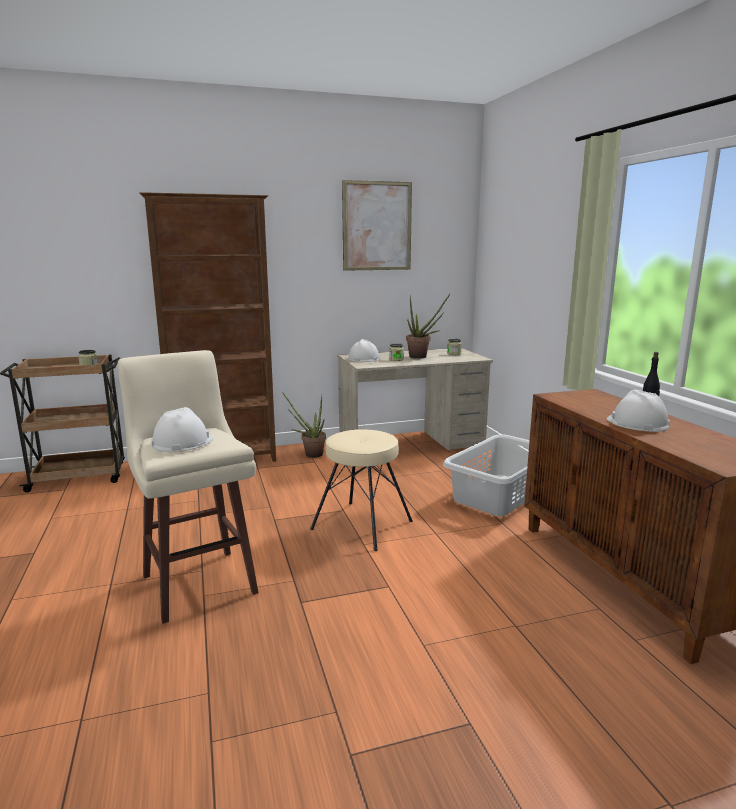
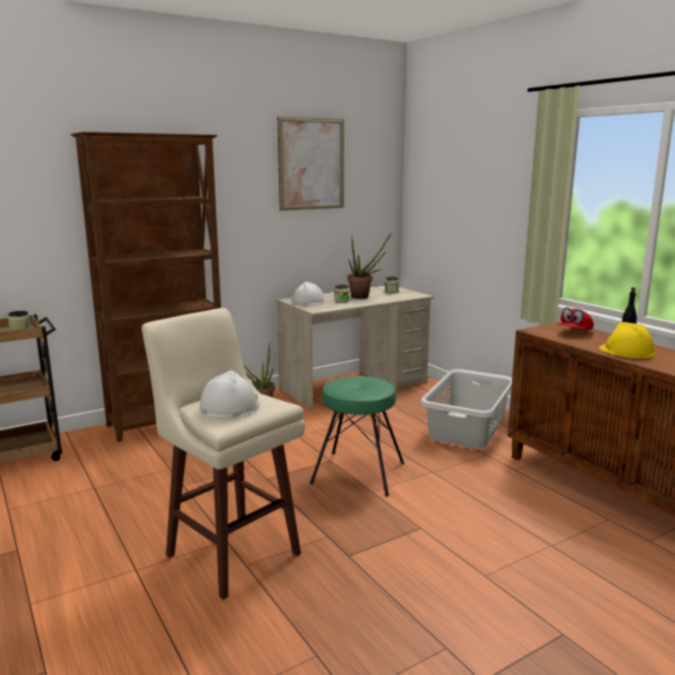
camera: 15 degrees left, 0 degrees up
beige stool [310,429,413,551] -> green stool [310,376,404,497]
white hard hat [607,390,670,432] -> yellow hard hat [599,322,655,358]
none -> red cap [557,307,594,330]

